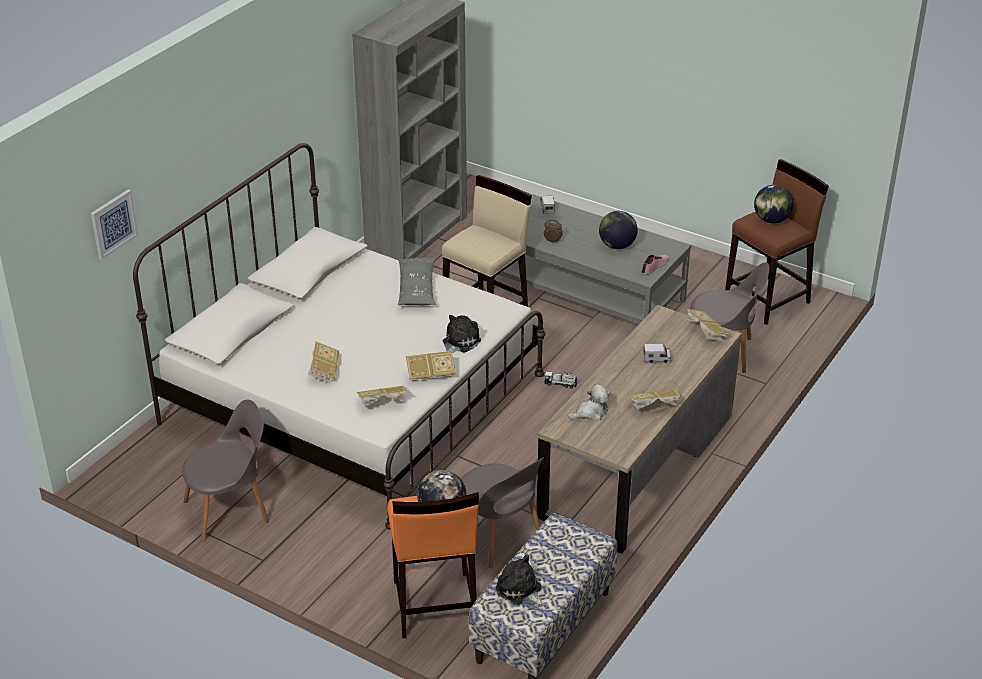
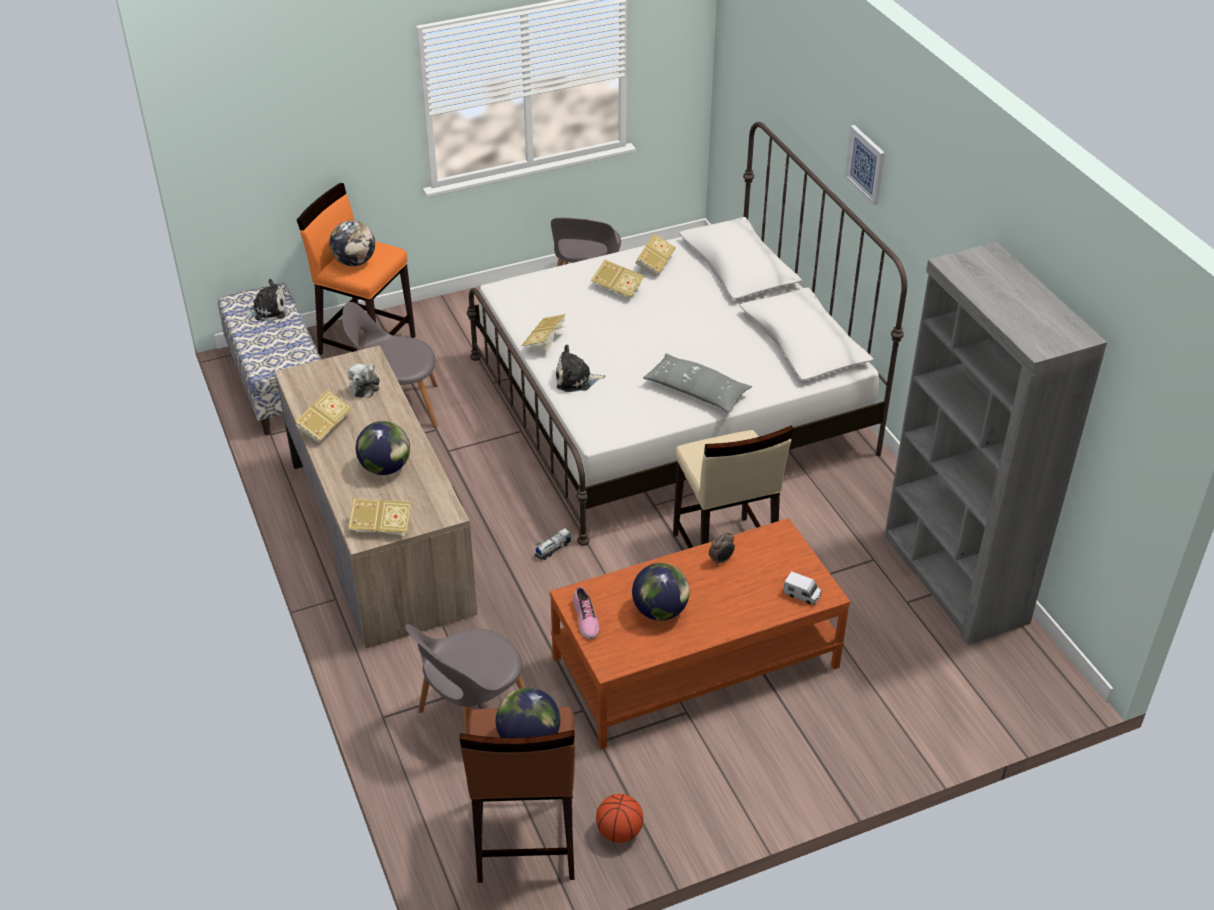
camera: 125 degrees right, 5 degrees up
picture [91,189,138,260] -> picture moved to [845,125,885,205]
book [357,386,407,407] -> book moved to [635,233,676,277]
plush toy [443,315,481,353] -> plush toy turned 105 degrees clockwise [556,344,606,392]
grey coffee table [494,194,691,324] -> brown coffee table [550,518,850,749]
toy truck [643,344,671,363] -> globe [356,421,410,475]
none -> basketball [596,794,643,843]

